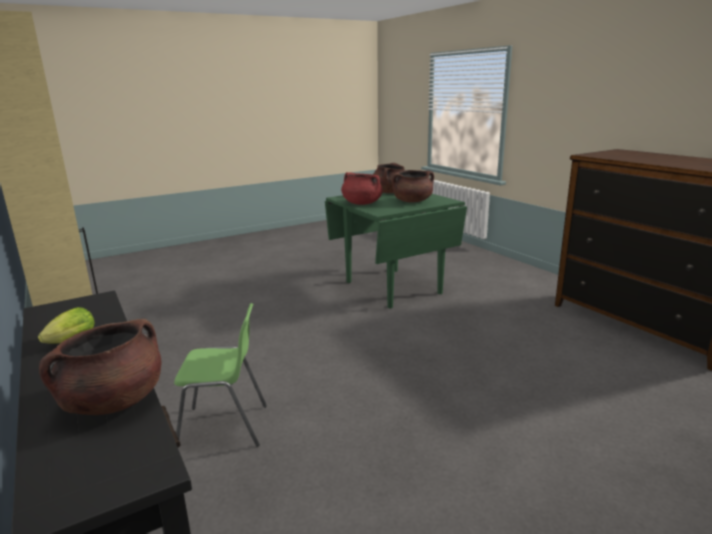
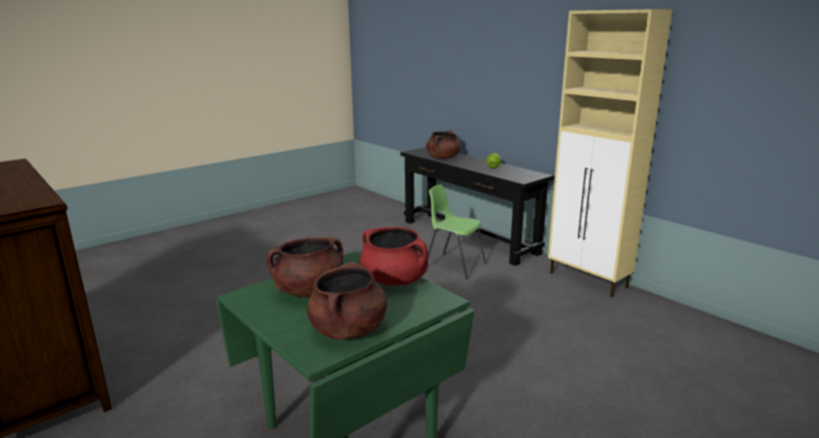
camera: 170 degrees right, 0 degrees up
green chair [174,303,267,447] -> green chair turned 45 degrees clockwise [428,185,486,279]

